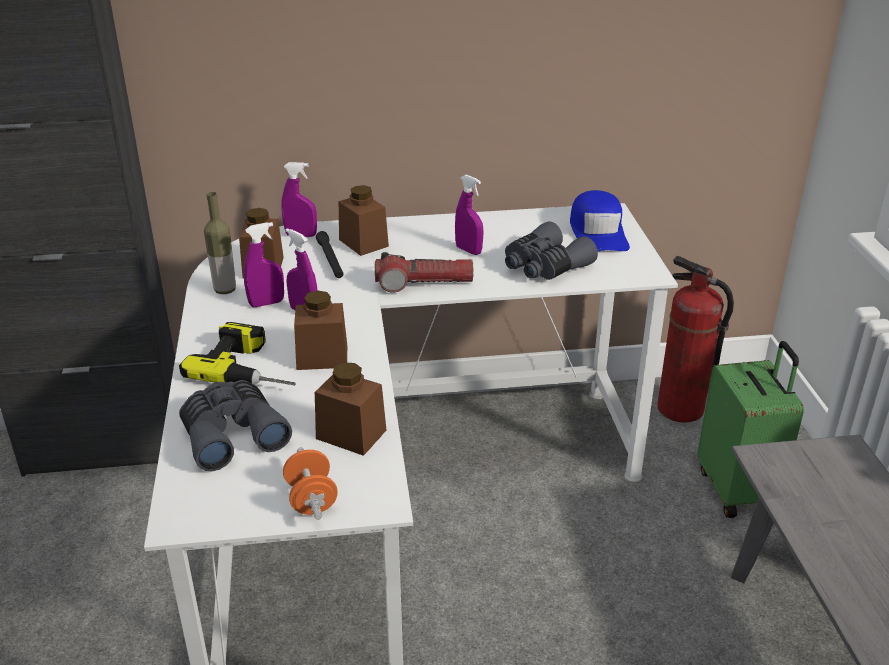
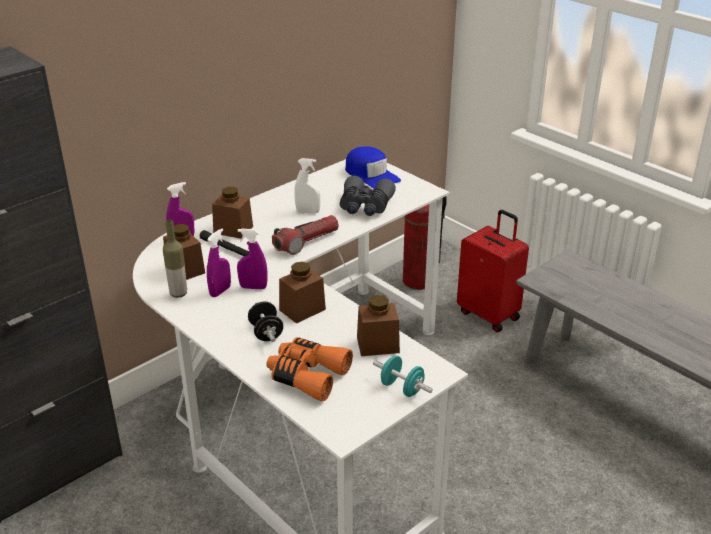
camera: 35 degrees left, 0 degrees up
power drill [179,322,296,386] -> black dumbbell [248,301,283,342]
grey binoculars [179,380,292,472] -> orange binoculars [266,337,353,402]
orange dumbbell [283,448,338,520] -> turquoise dumbbell [373,355,433,397]
purple spray bottle [455,175,483,255] -> white spray bottle [294,158,320,214]
green suitcase [698,341,804,518] -> red suitcase [457,210,529,332]

